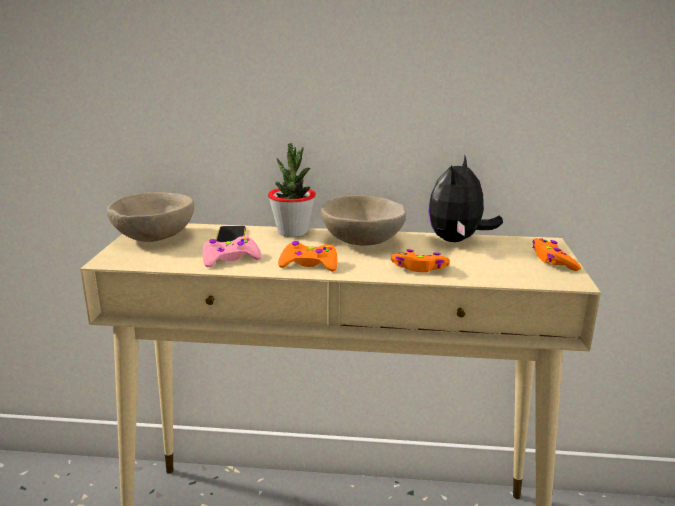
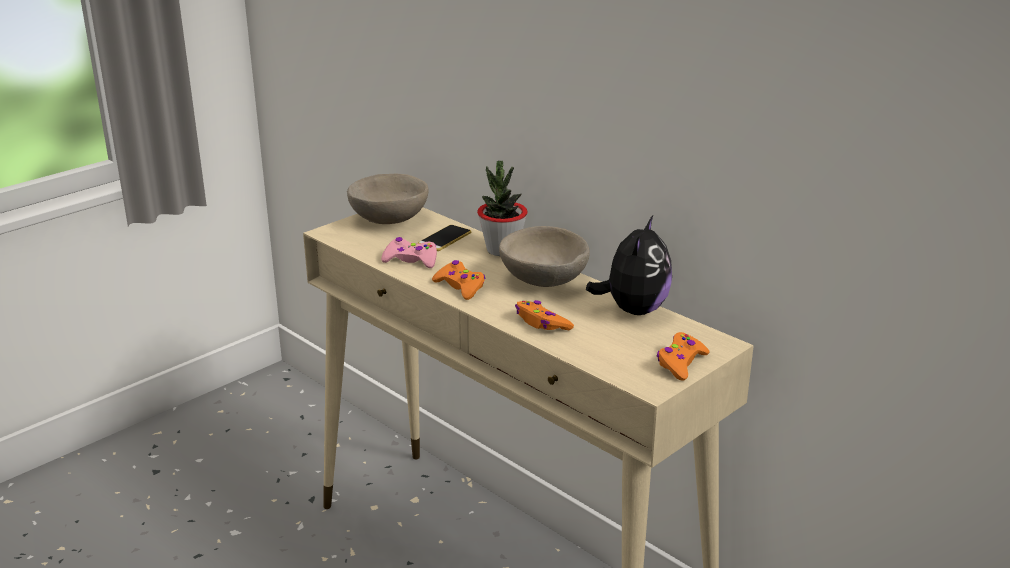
camera: 40 degrees right, 5 degrees up
plush toy [428,156,503,242] -> plush toy turned 135 degrees clockwise [586,216,672,315]

